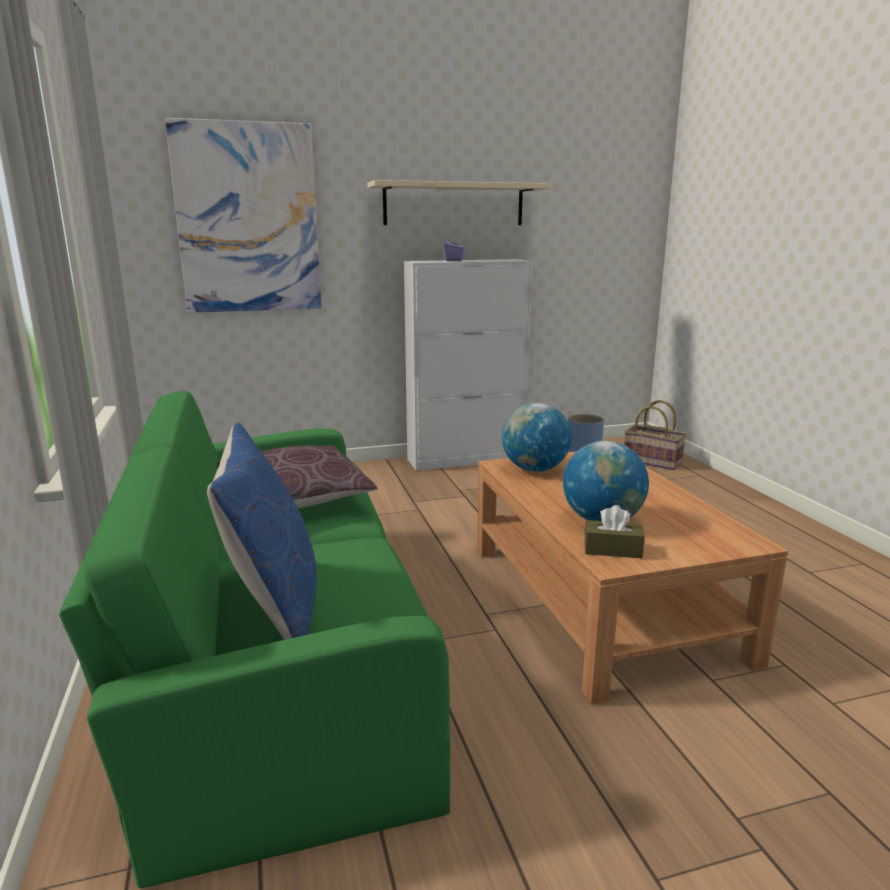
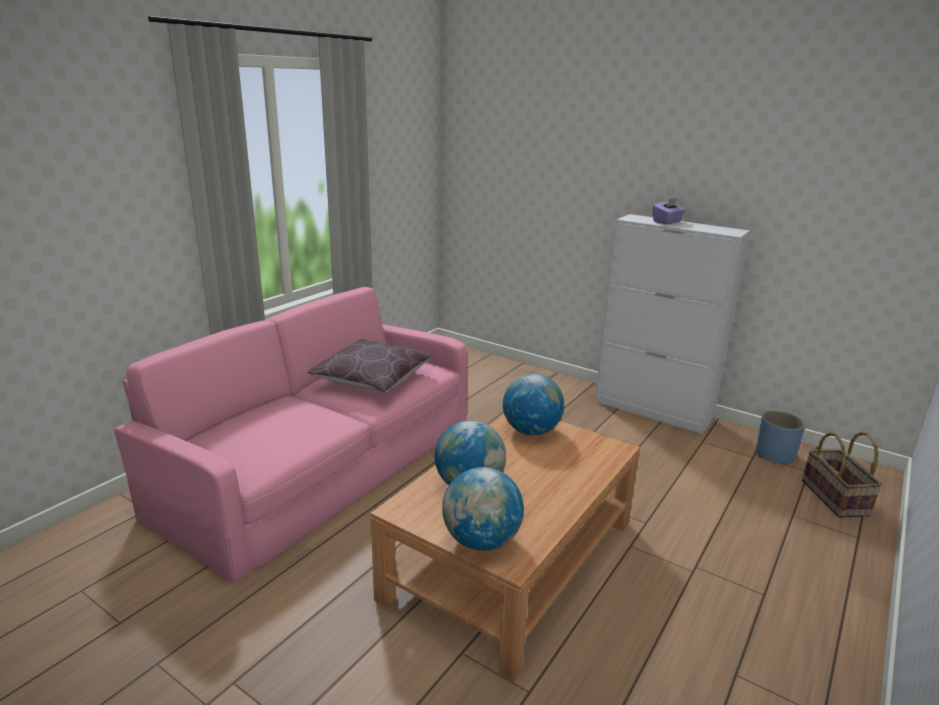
camera: 50 degrees right, 5 degrees up
green sofa [59,391,451,888] -> pink sofa [114,287,467,583]
picture [165,118,321,313] -> none
blue pillow [207,423,317,640] -> none
beige shelf [367,180,550,225] -> none
brown tissue box [584,505,645,558] -> none
none -> globe [442,467,524,551]

